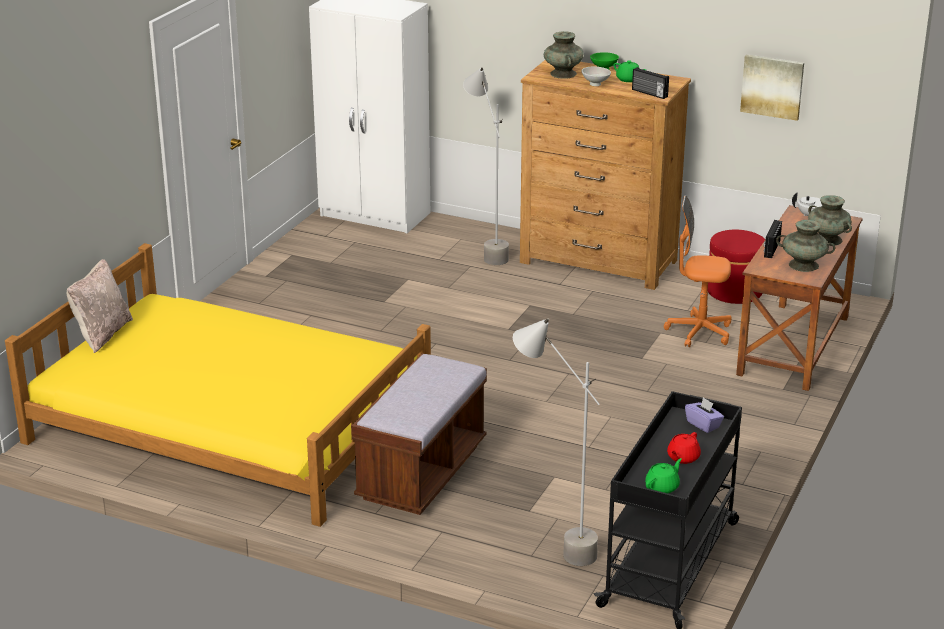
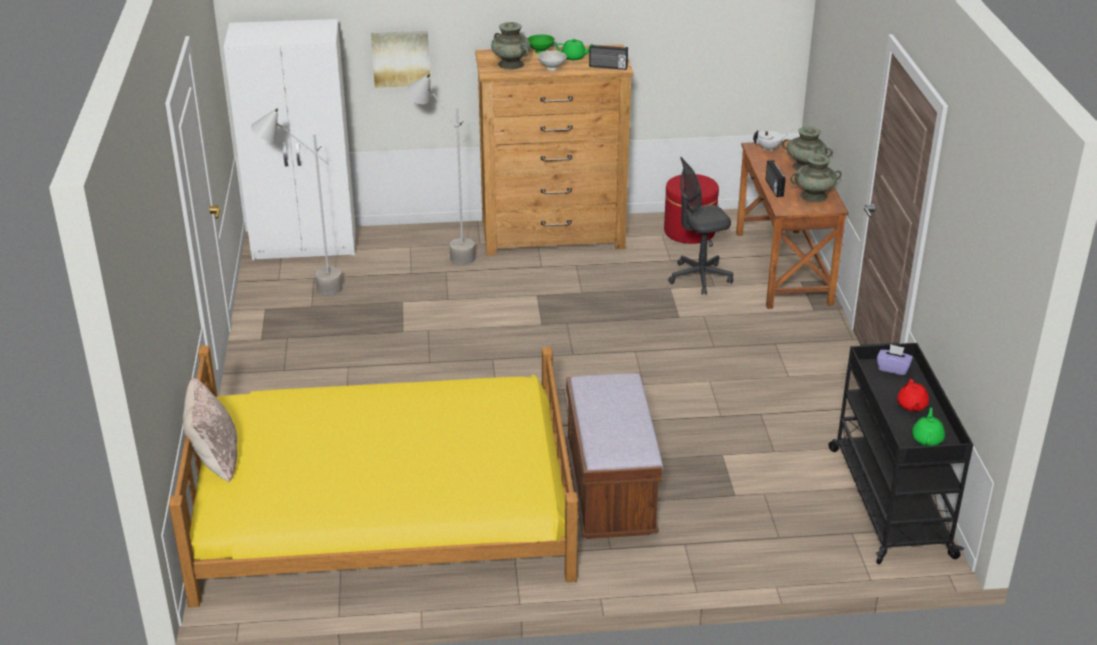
camera: 30 degrees left, 5 degrees up
grey floor lamp [513,318,599,566] -> grey floor lamp moved to [251,108,343,295]
orange office chair [664,195,732,347] -> grey office chair [668,157,733,295]
picture [740,54,804,121] -> picture moved to [371,31,431,88]

